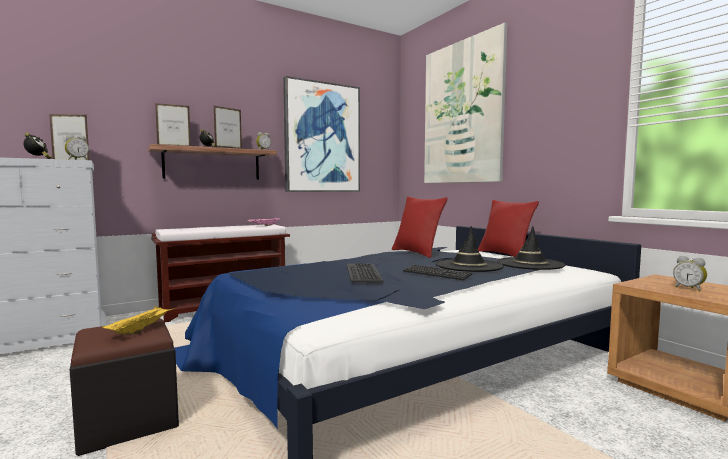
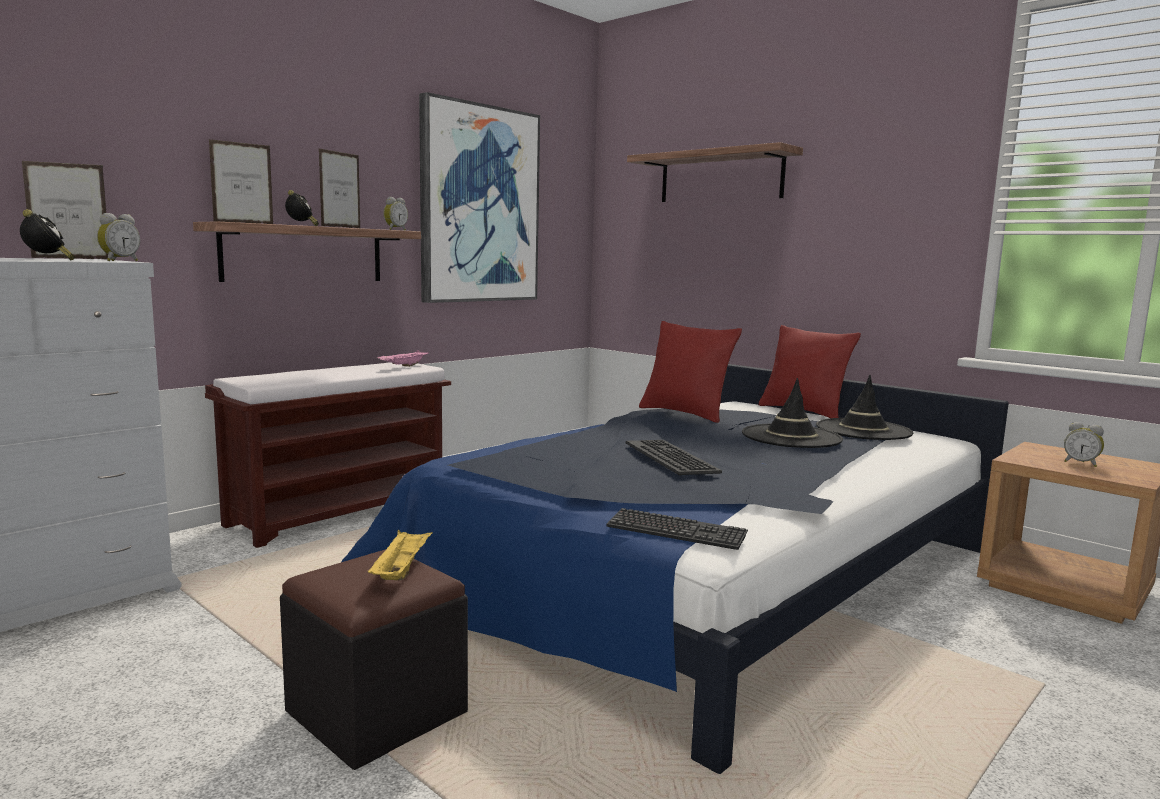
camera: 15 degrees left, 5 degrees up
keyboard [403,265,473,280] -> keyboard moved to [606,508,748,550]
picture [424,23,507,183] -> shelf [627,142,803,202]

